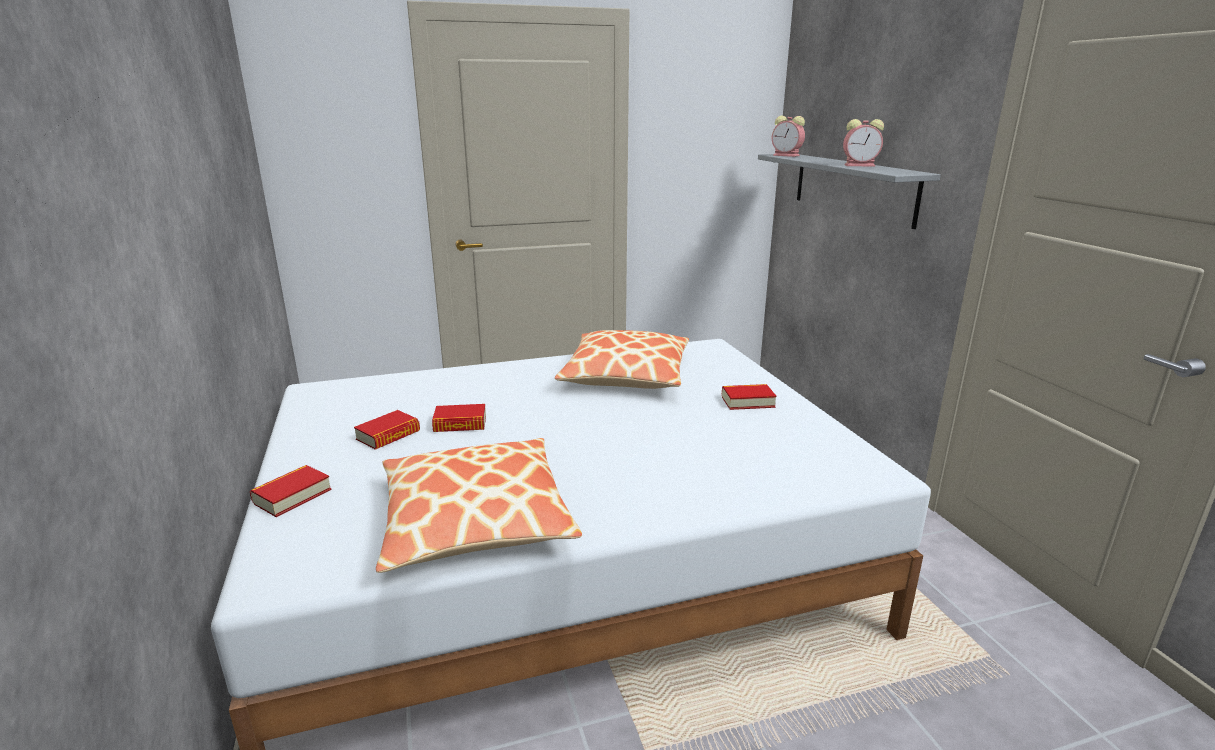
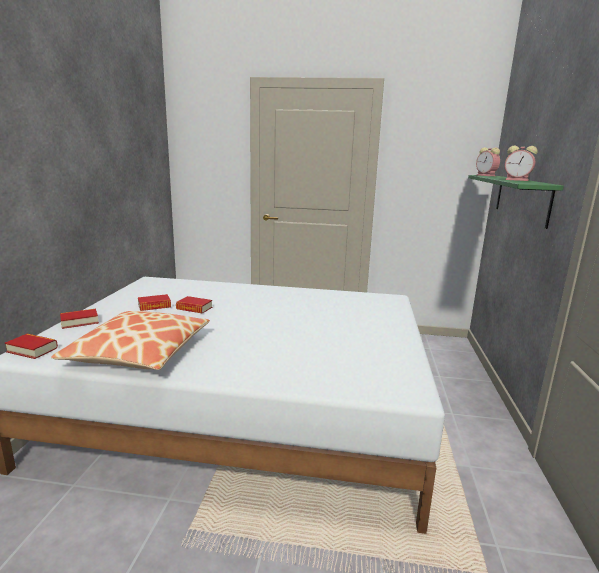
camera: 25 degrees right, 5 degrees down
pillow [555,330,689,389] -> none
book [722,384,777,410] -> book moved to [5,334,58,359]
grey shelf [758,154,941,229] -> green shelf [468,175,564,229]

